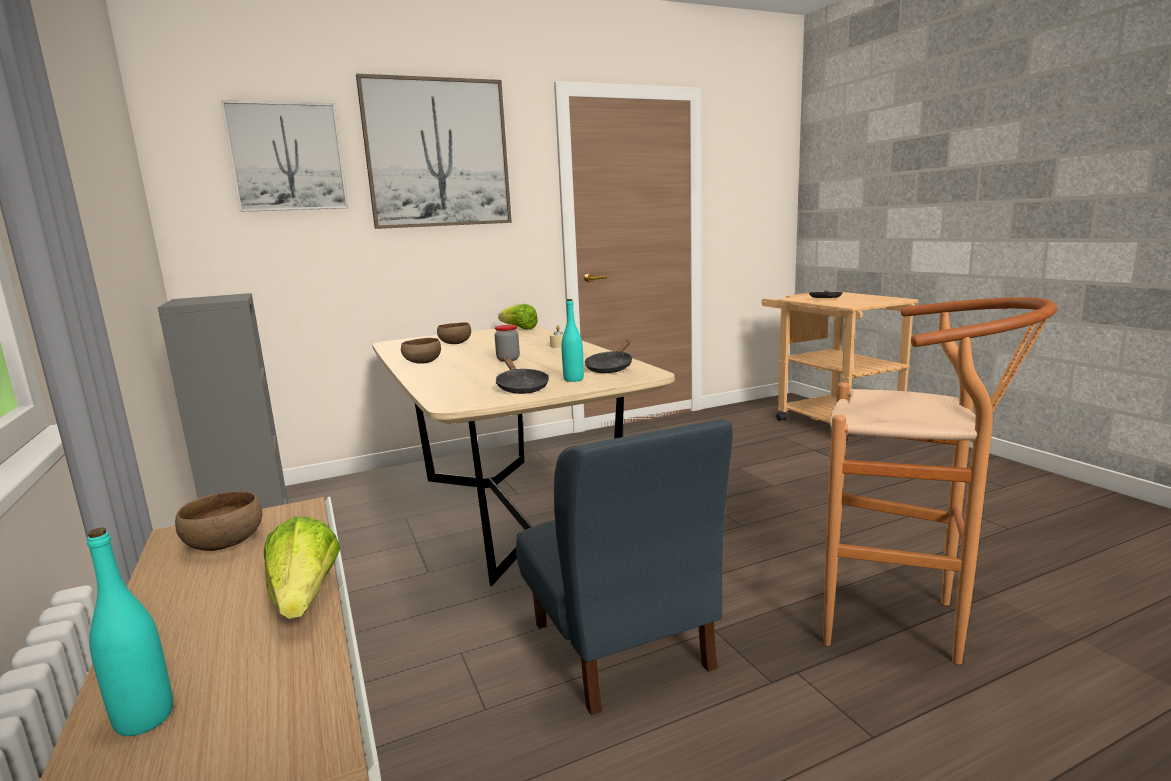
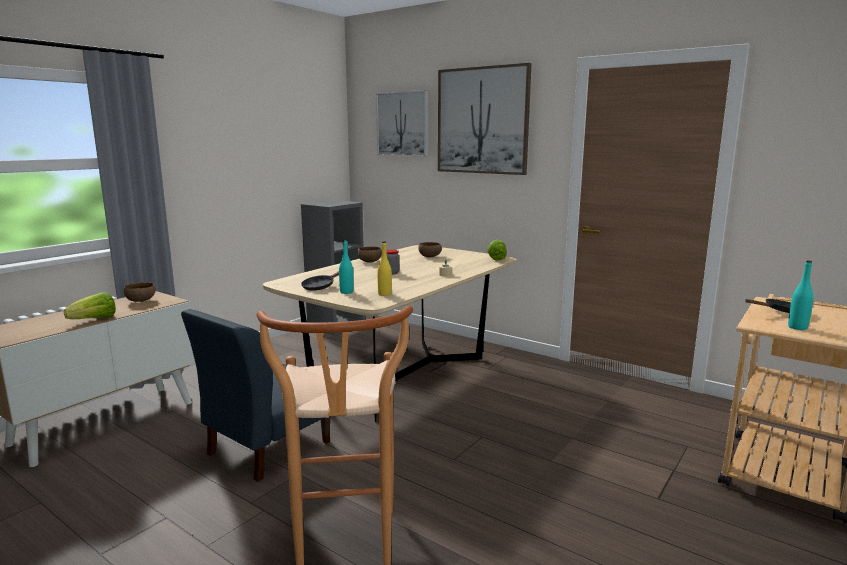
camera: 60 degrees right, 0 degrees up
turquoise bottle [87,527,173,736] -> turquoise bottle moved to [788,261,813,330]
black frying pan [585,340,632,373] -> yellow bottle [377,241,392,296]

